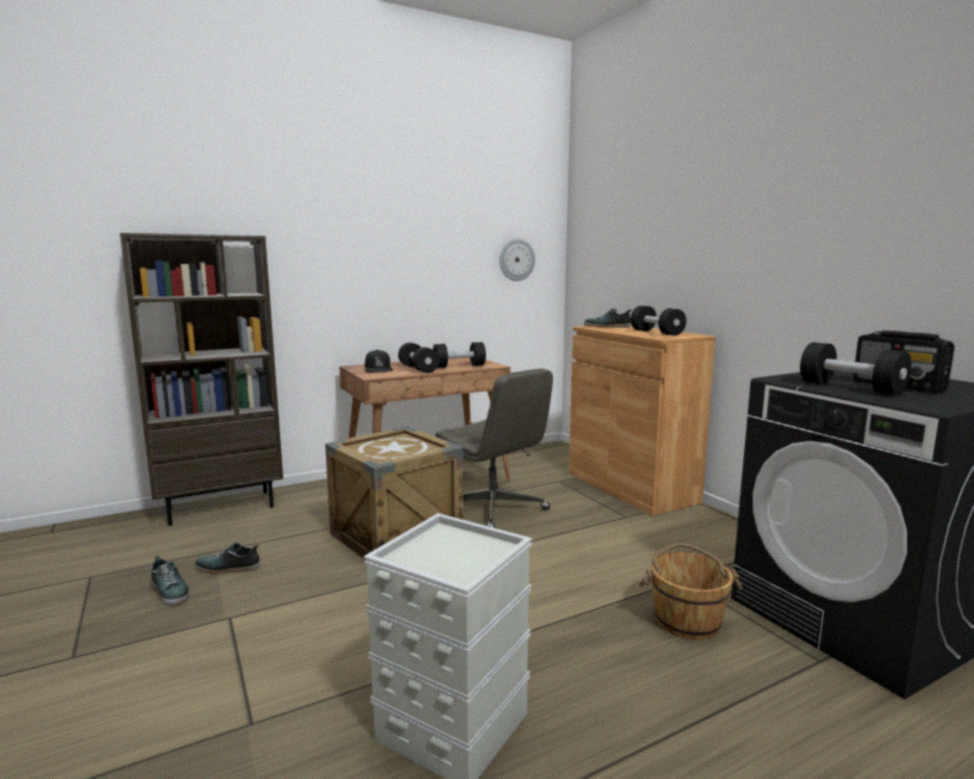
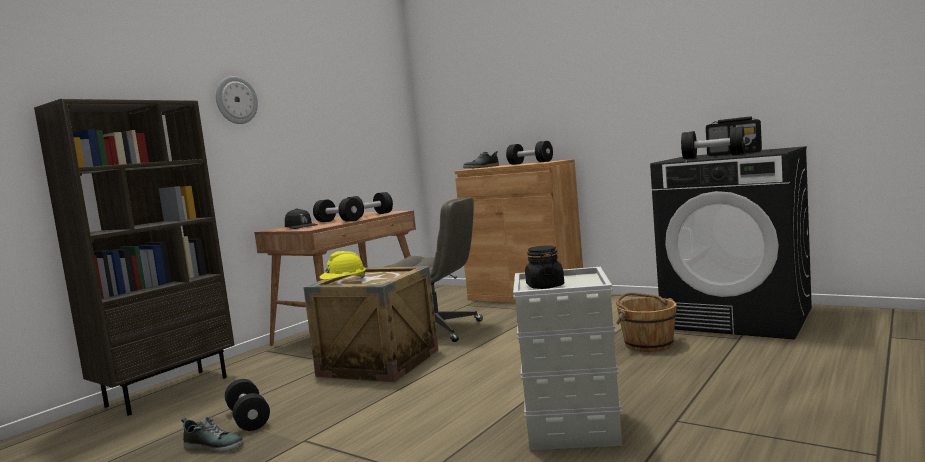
camera: 25 degrees left, 5 degrees down
shoe [195,543,260,574] -> black dumbbell [225,379,270,431]
wall clock [499,239,535,281] -> wall clock moved to [216,76,258,124]
none -> yellow hard hat [320,251,366,280]
none -> black jar [525,245,564,289]

